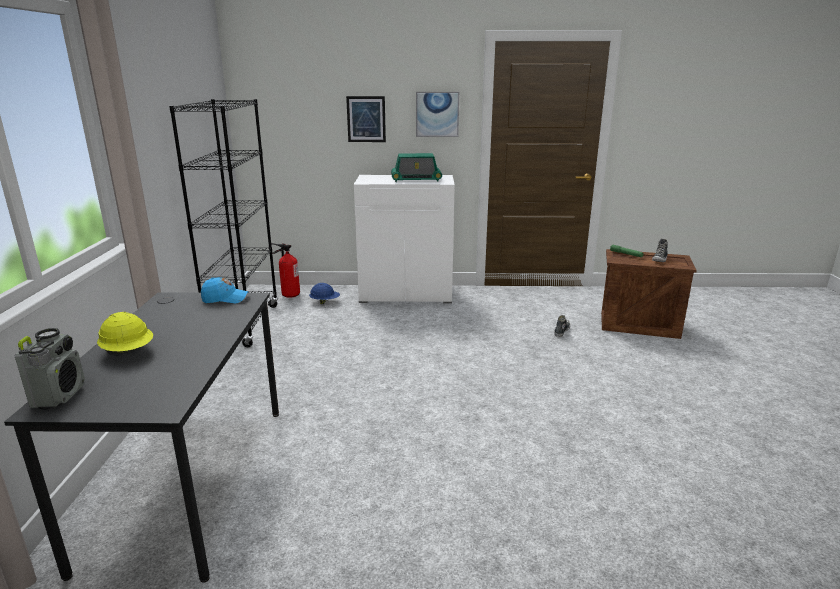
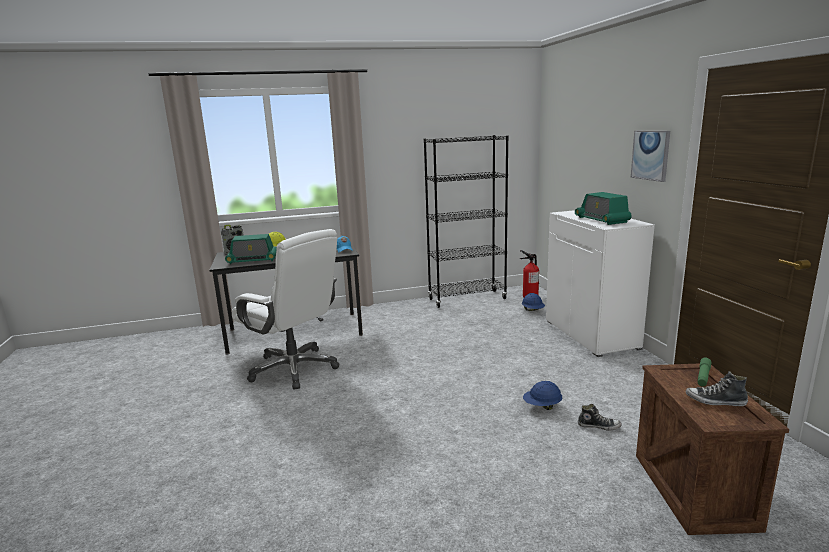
camera: 75 degrees right, 5 degrees down
picture [346,96,386,142] -> none
none -> radio [225,234,277,264]
none -> white office chair [232,229,339,390]
none -> blue hard hat [523,381,562,410]

